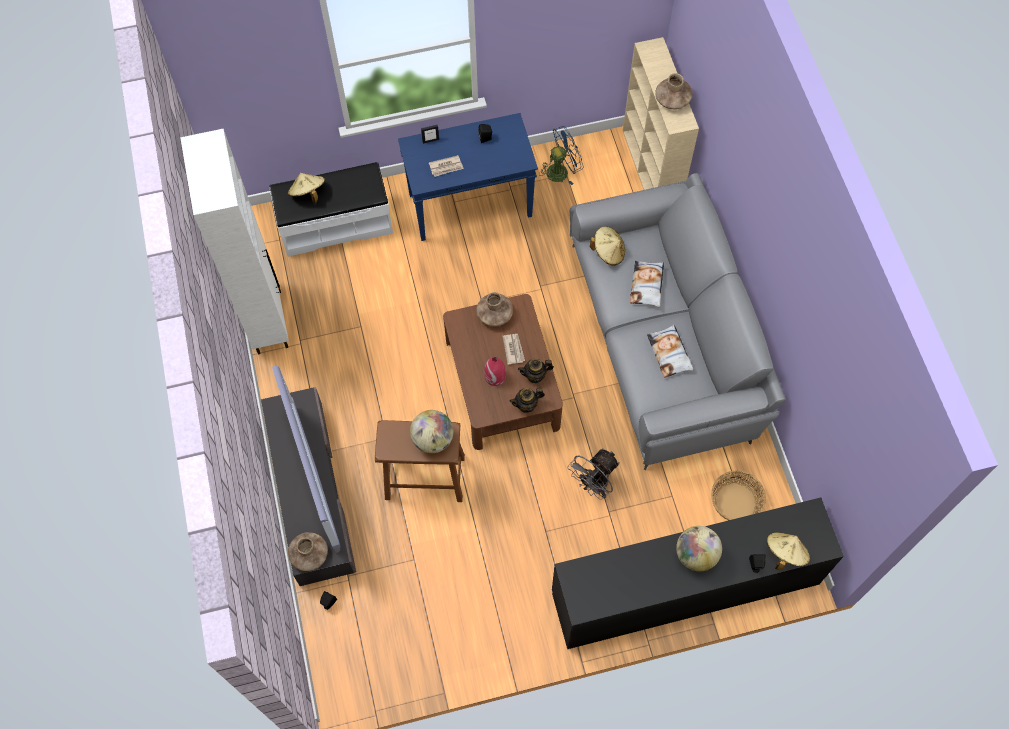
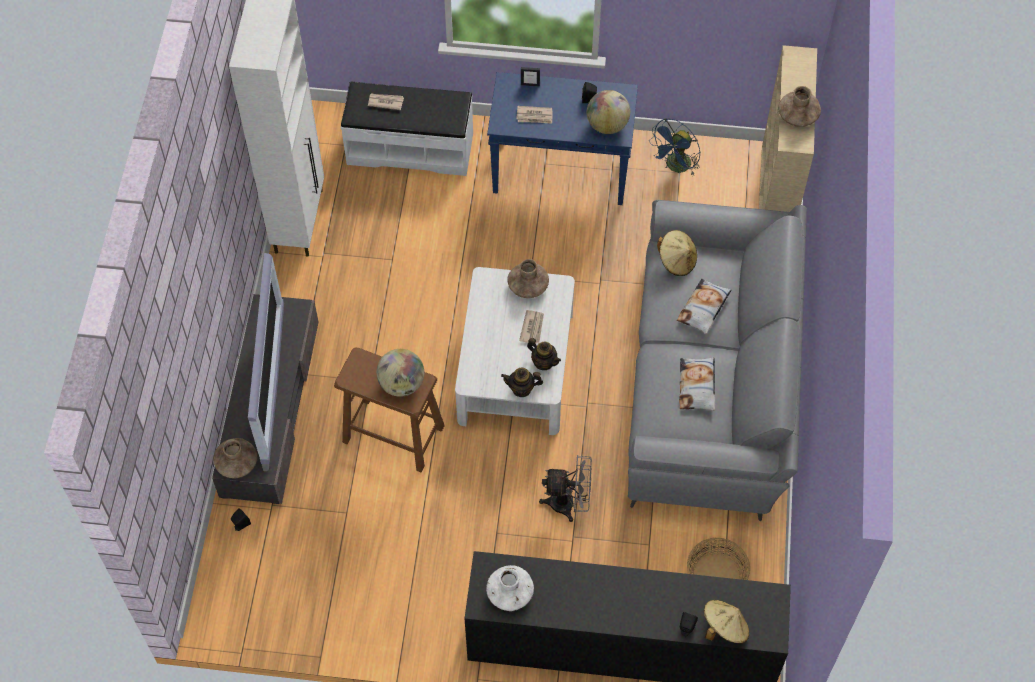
camera: 20 degrees right, 5 degrees down
beige hat [288,173,325,204] -> newspaper [368,94,404,110]
brown coffee table [443,294,563,450] -> white coffee table [455,267,575,435]
red vase [484,357,506,386] -> none
teapot [518,358,554,383] -> teapot turned 150 degrees counterclockwise [527,338,561,370]
blue fan [539,126,584,185] -> blue fan turned 135 degrees clockwise [649,118,701,176]
grey fan [567,448,620,500] -> grey fan turned 150 degrees counterclockwise [539,455,592,522]
globe [676,526,722,571] -> globe moved to [587,90,630,134]
none -> white vase [486,565,534,611]

